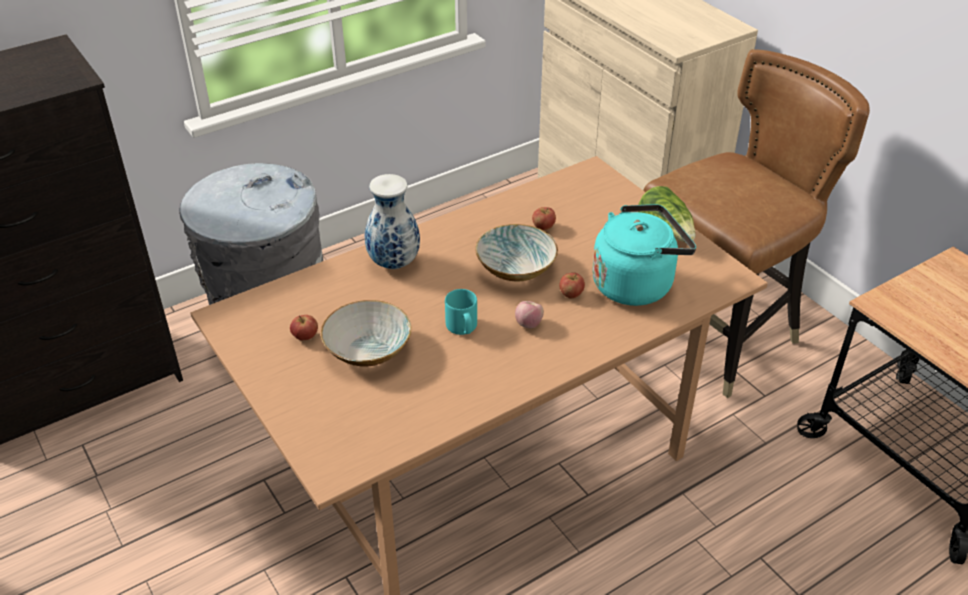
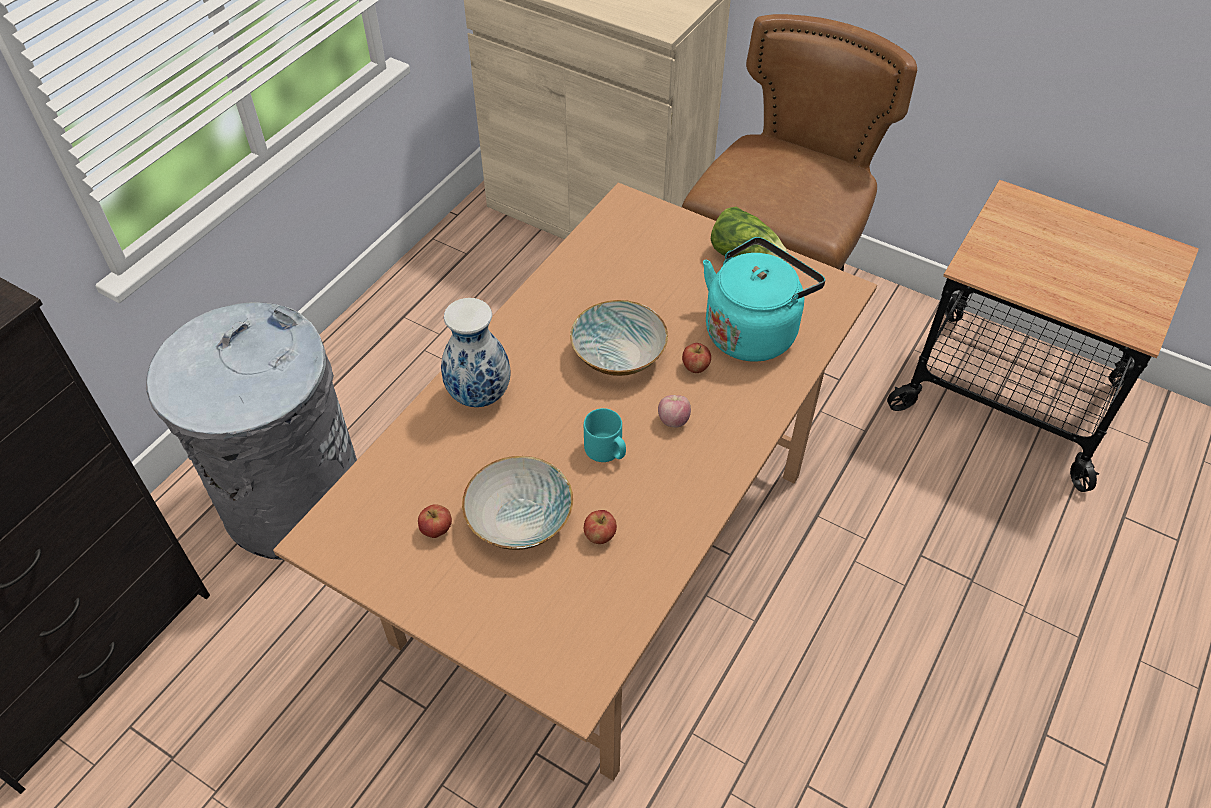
camera: 25 degrees left, 10 degrees up
apple [532,207,556,231] -> apple moved to [584,510,617,544]

